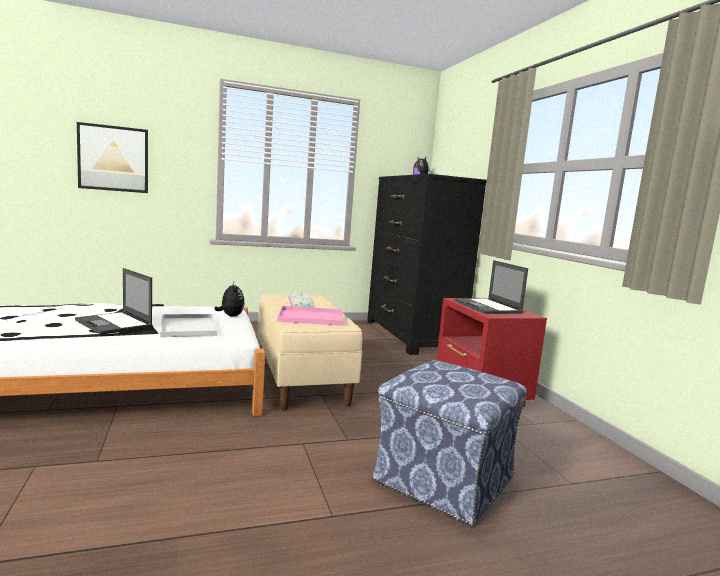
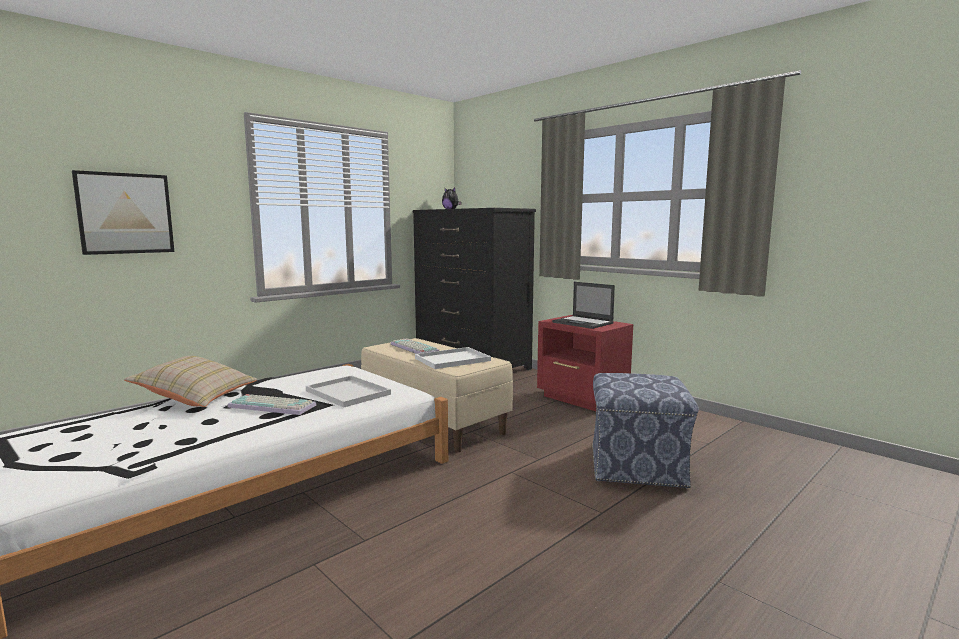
camera: 25 degrees left, 0 degrees up
laptop [75,268,153,335] -> keyboard [227,394,316,415]
plush toy [214,282,245,317] -> none
pink tray [277,306,344,326] -> white tray [415,347,491,369]
none -> beige pillow [124,356,257,407]

